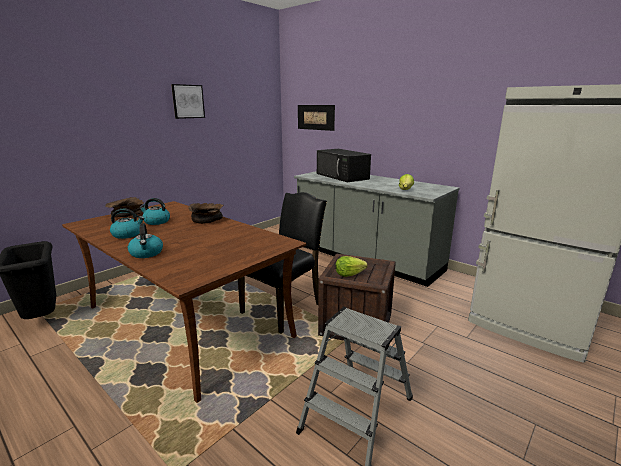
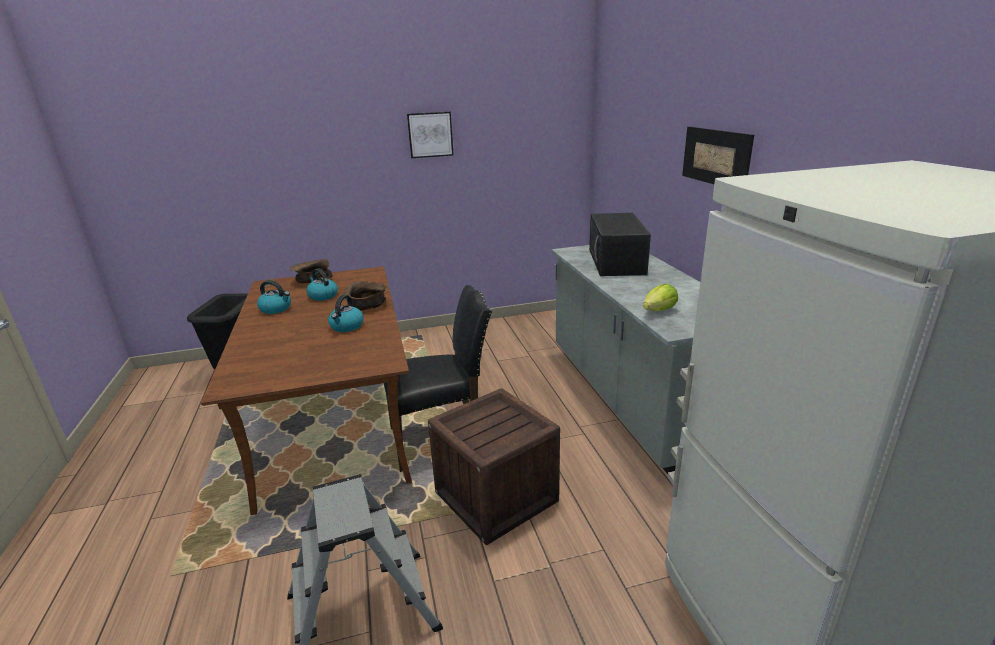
camera: 35 degrees right, 5 degrees up
kettle [128,223,163,258] -> kettle moved to [328,295,364,332]
picture [298,105,335,131] -> picture moved to [682,127,754,184]
lettuce [335,256,368,277] -> none

